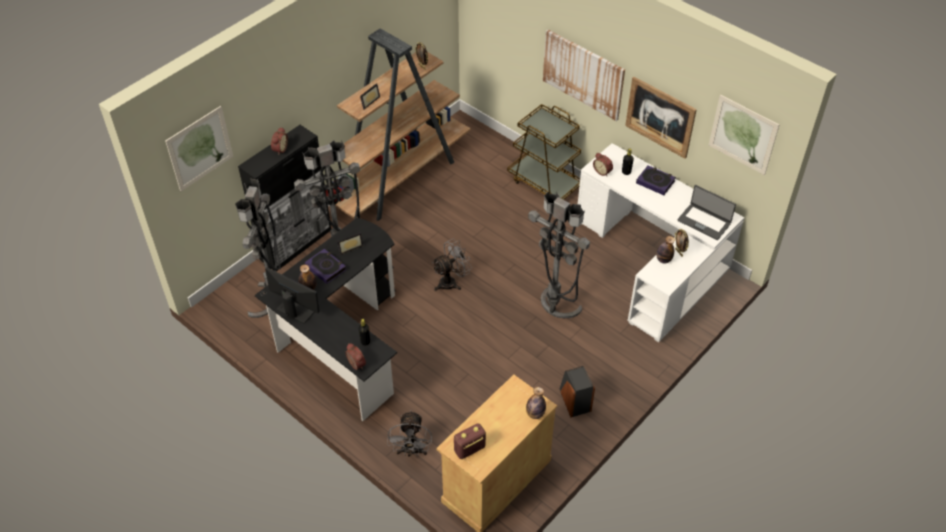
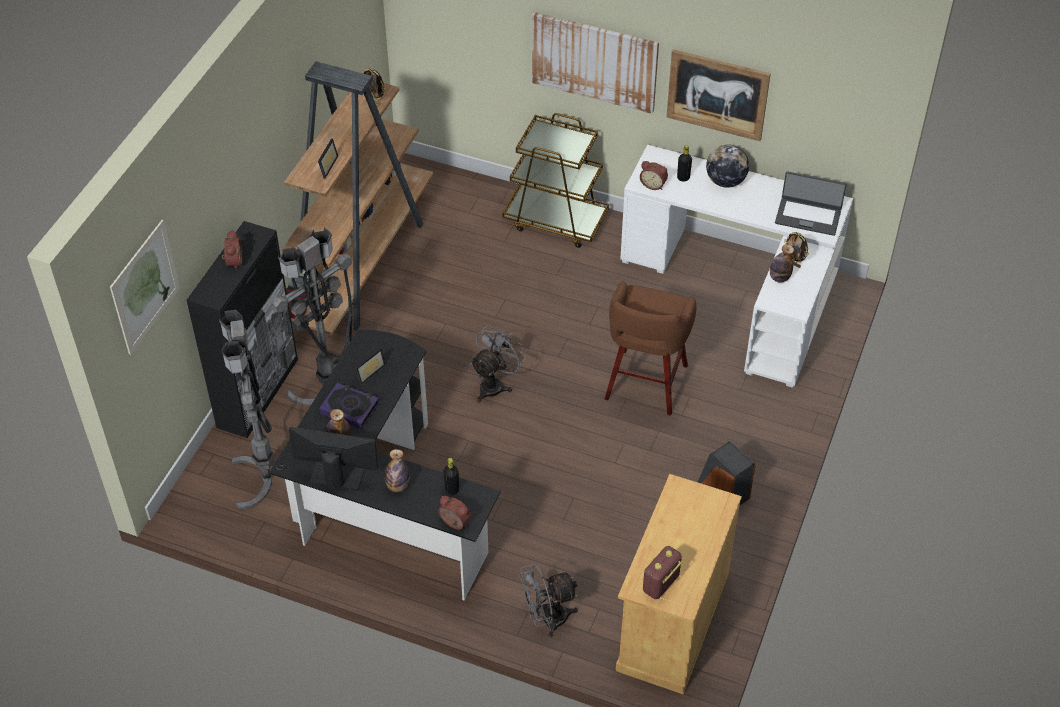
camera: 20 degrees left, 0 degrees up
grey fan [387,411,432,457] -> grey fan turned 90 degrees clockwise [519,564,578,638]
bottle [526,387,546,419] -> bottle moved to [385,449,410,492]
grey floor lamp [528,191,590,318] -> brown stool [605,281,696,416]
book [636,165,676,195] -> globe [706,144,749,188]
picture [709,95,779,175] -> none

